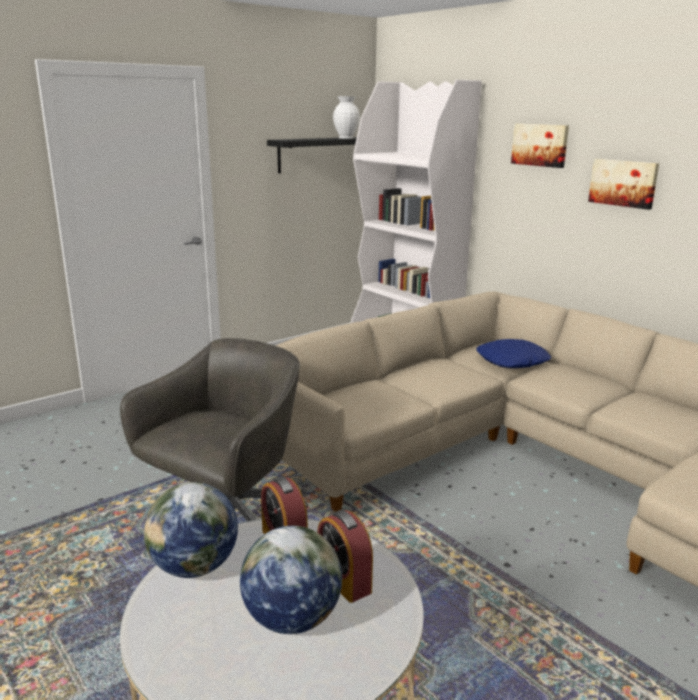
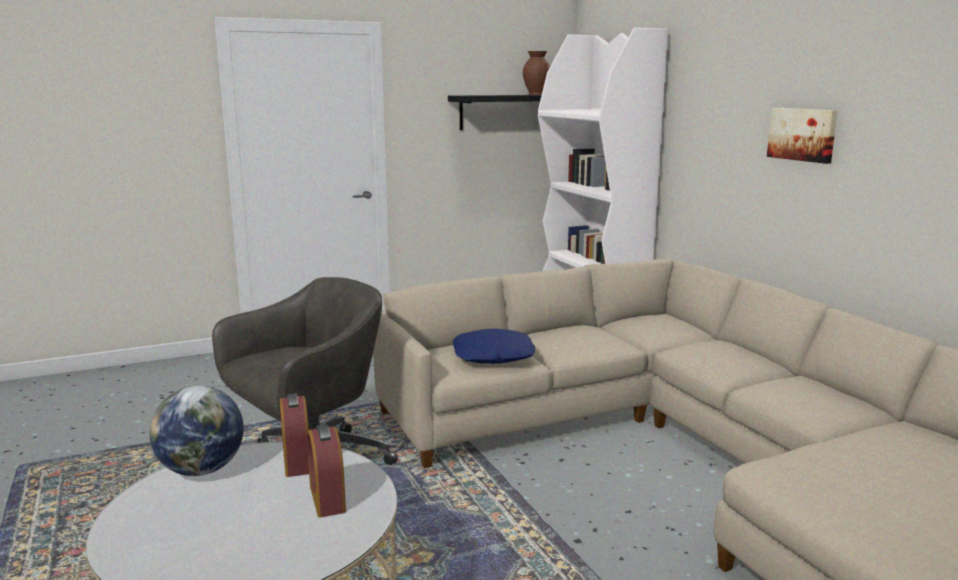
camera: 15 degrees right, 5 degrees down
globe [240,526,342,634] -> none
white vase [333,96,360,139] -> brown vase [523,51,550,95]
blue pillow [476,339,551,368] -> blue pillow moved to [453,329,535,364]
picture [511,123,569,168] -> none

